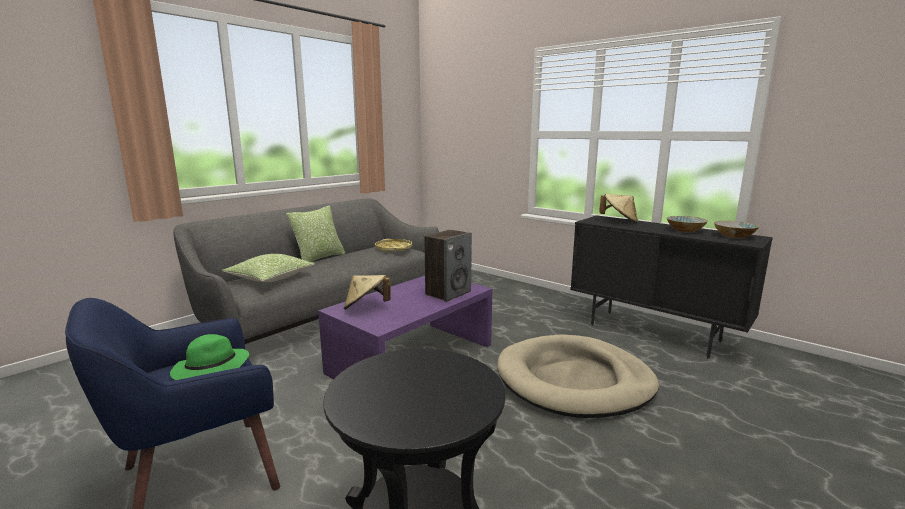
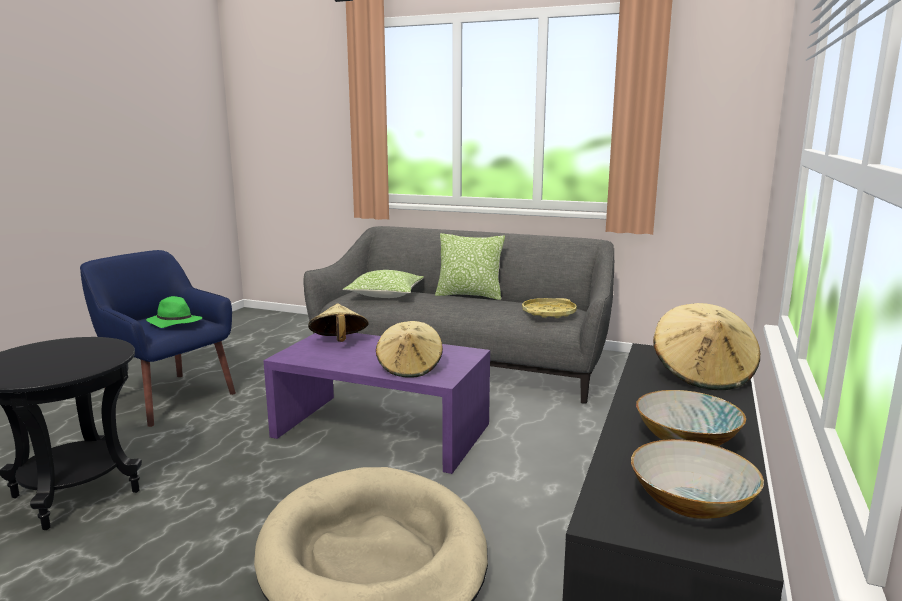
camera: 70 degrees right, 0 degrees up
speaker [424,230,472,302] -> beige hat [376,321,443,378]

